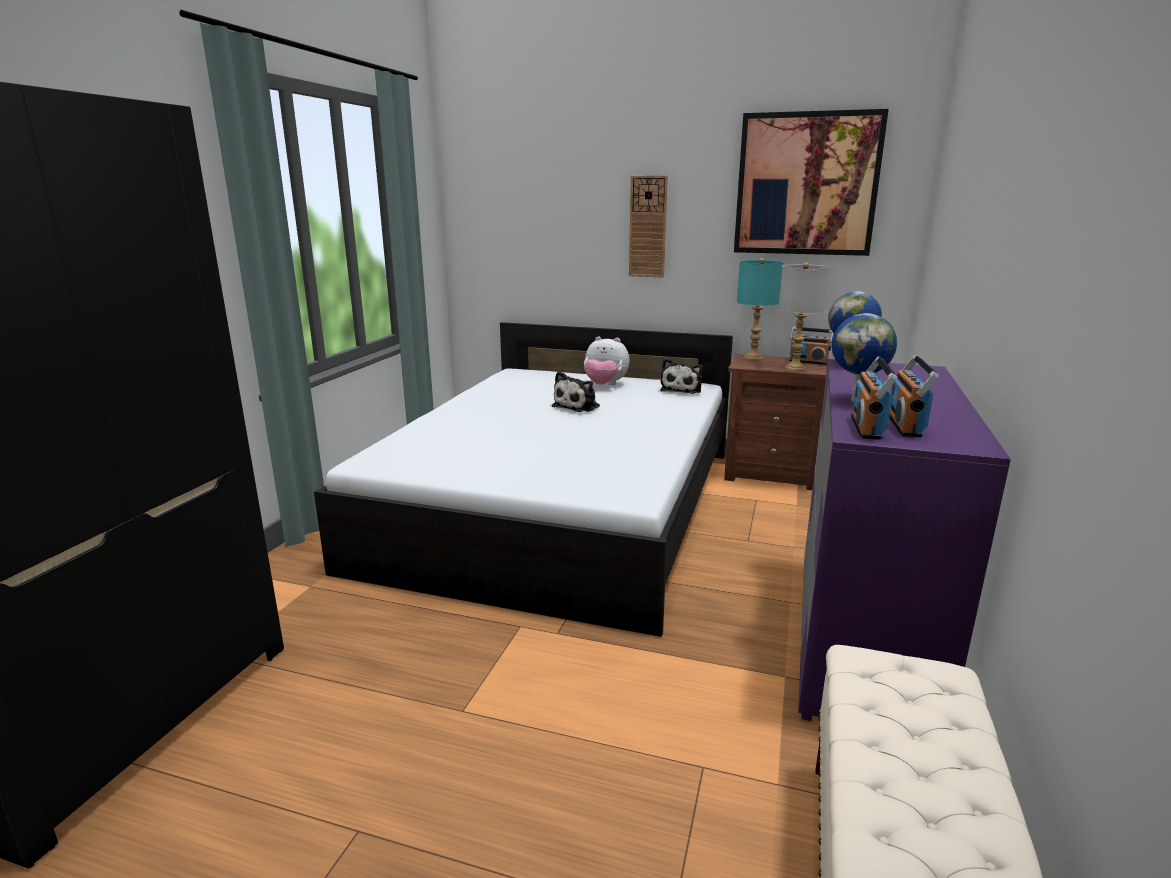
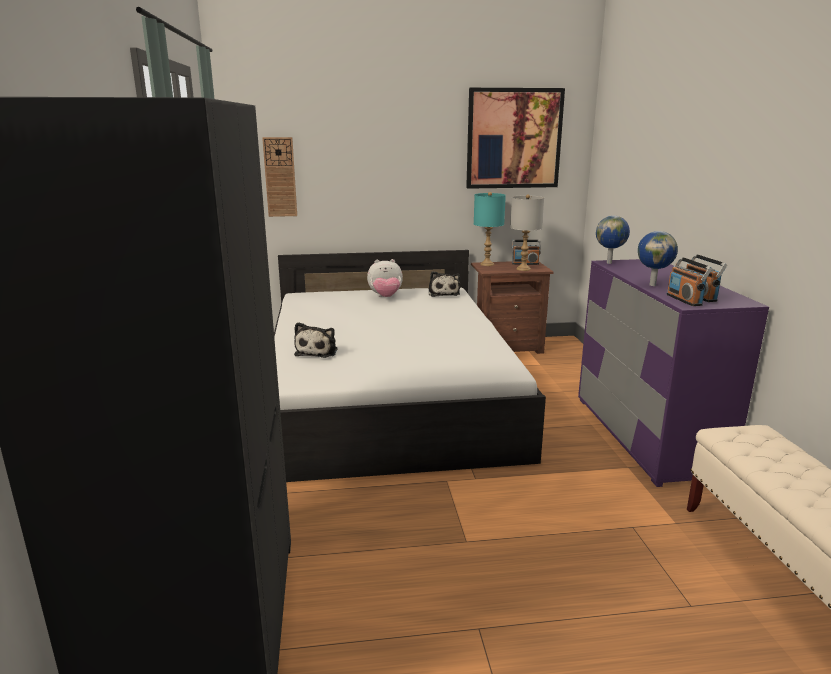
camera: 25 degrees left, 0 degrees up
plush toy [552,371,600,412] -> plush toy moved to [294,322,337,358]
wall clock [629,176,668,278] -> wall clock moved to [262,137,297,217]

